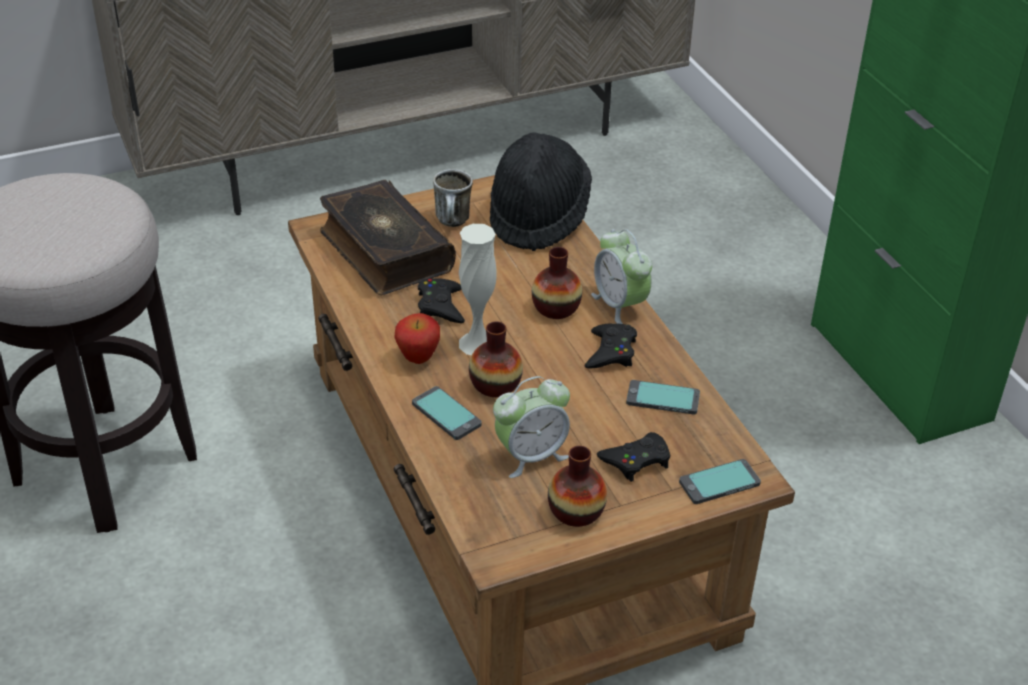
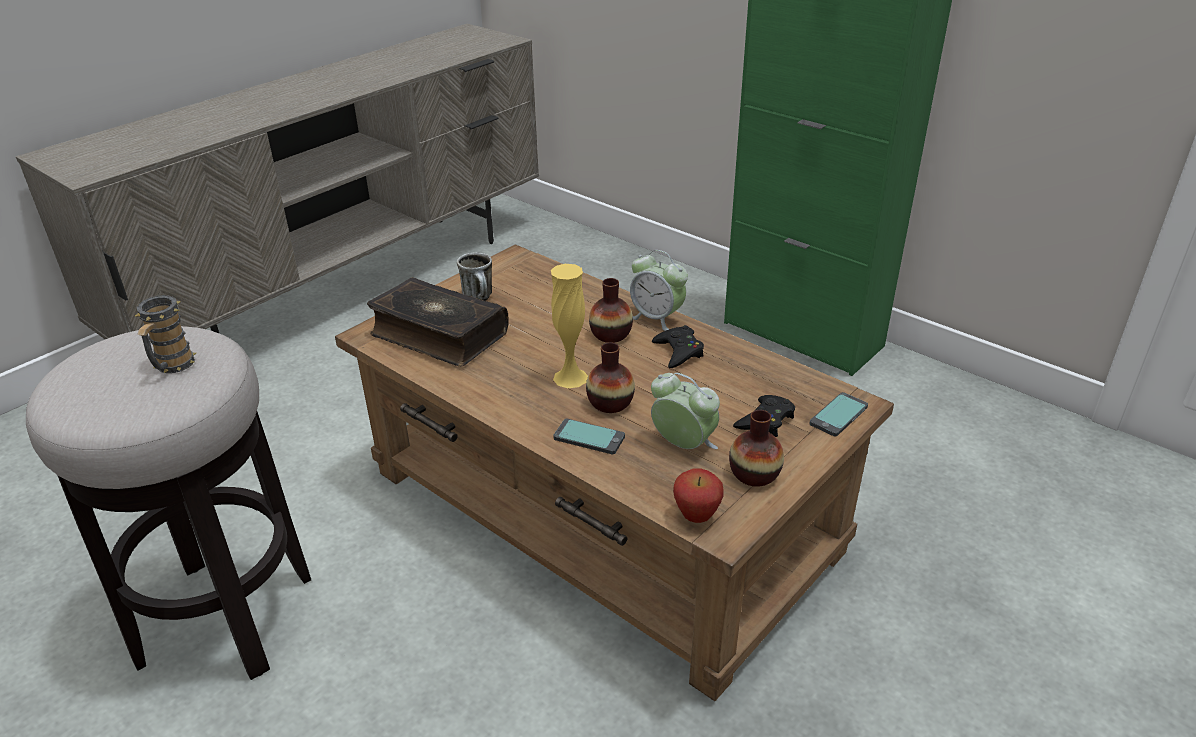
camera: 25 degrees left, 5 degrees down
apple [395,313,440,364] -> apple moved to [673,468,723,523]
black game controller [418,278,465,323] -> none
white vase [459,224,497,355] -> yellow vase [551,264,588,388]
black hat [490,132,592,251] -> none
alarm clock [493,376,570,478] -> alarm clock turned 90 degrees counterclockwise [651,373,720,449]
phone [626,380,700,415] -> none
none -> mug [135,295,196,373]

